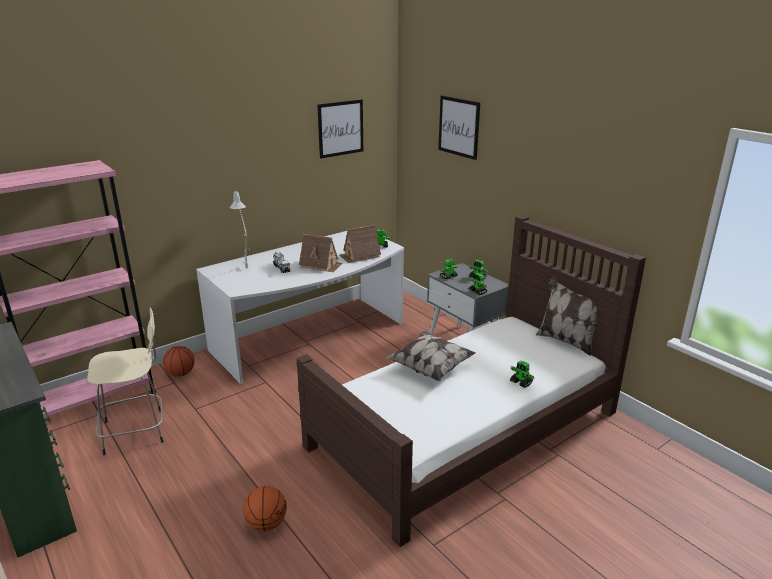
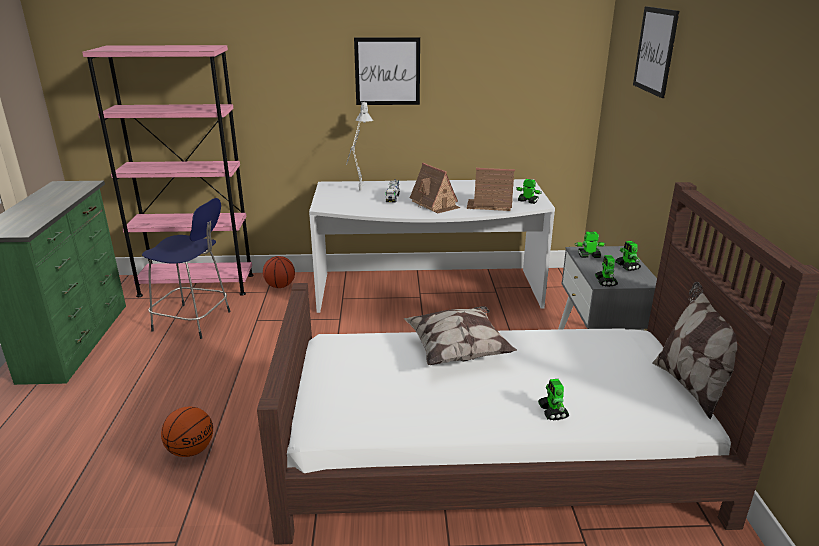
camera: 35 degrees right, 0 degrees up
beige stool [87,308,164,455] -> blue stool [142,198,230,339]
picture [317,99,363,159] -> picture moved to [354,37,420,105]

